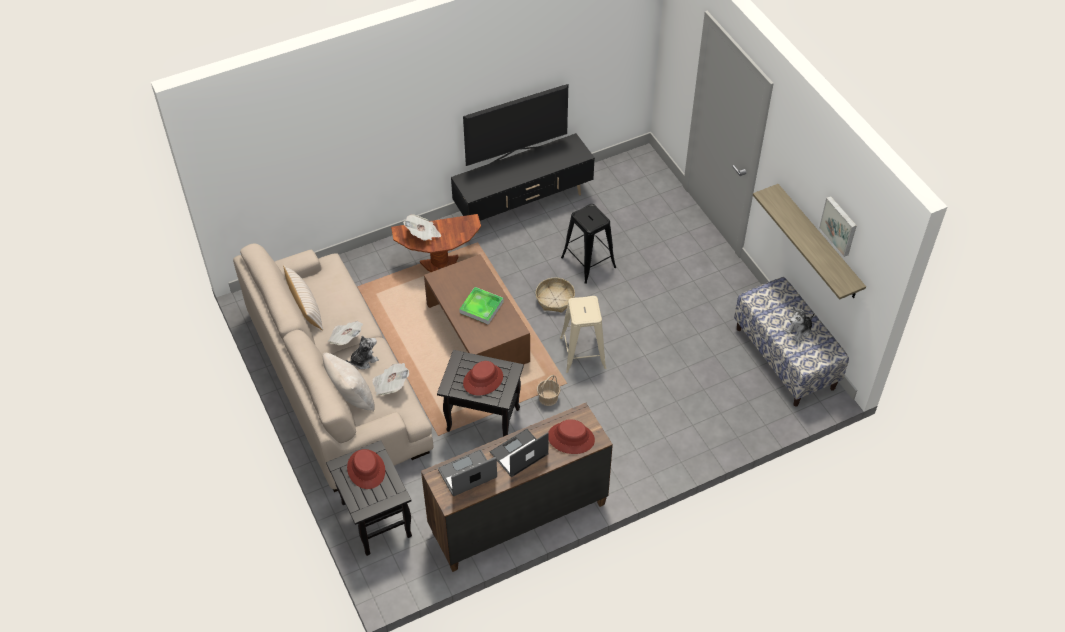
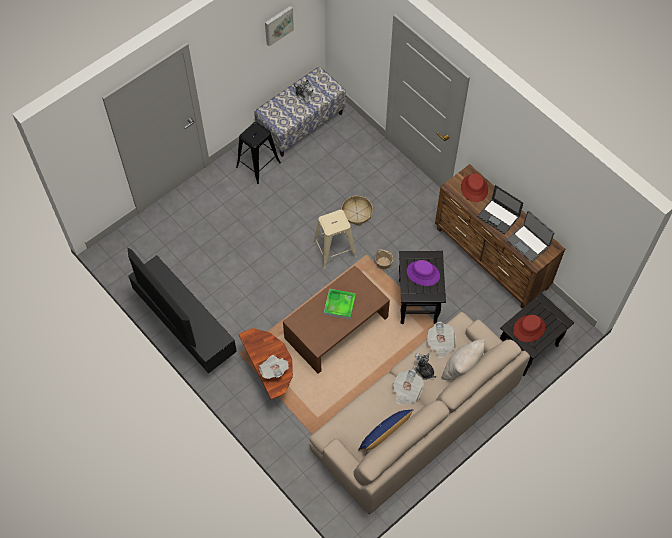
camera: 105 degrees left, 10 degrees up
beige pillow [283,265,323,331] -> blue pillow [358,409,413,451]
red hat [463,361,503,395] -> purple hat [407,260,440,286]
basket [535,278,575,313] -> basket moved to [341,196,373,226]
black stool [561,204,616,284] -> black stool moved to [236,122,281,184]
shelf [753,184,866,300] -> none

